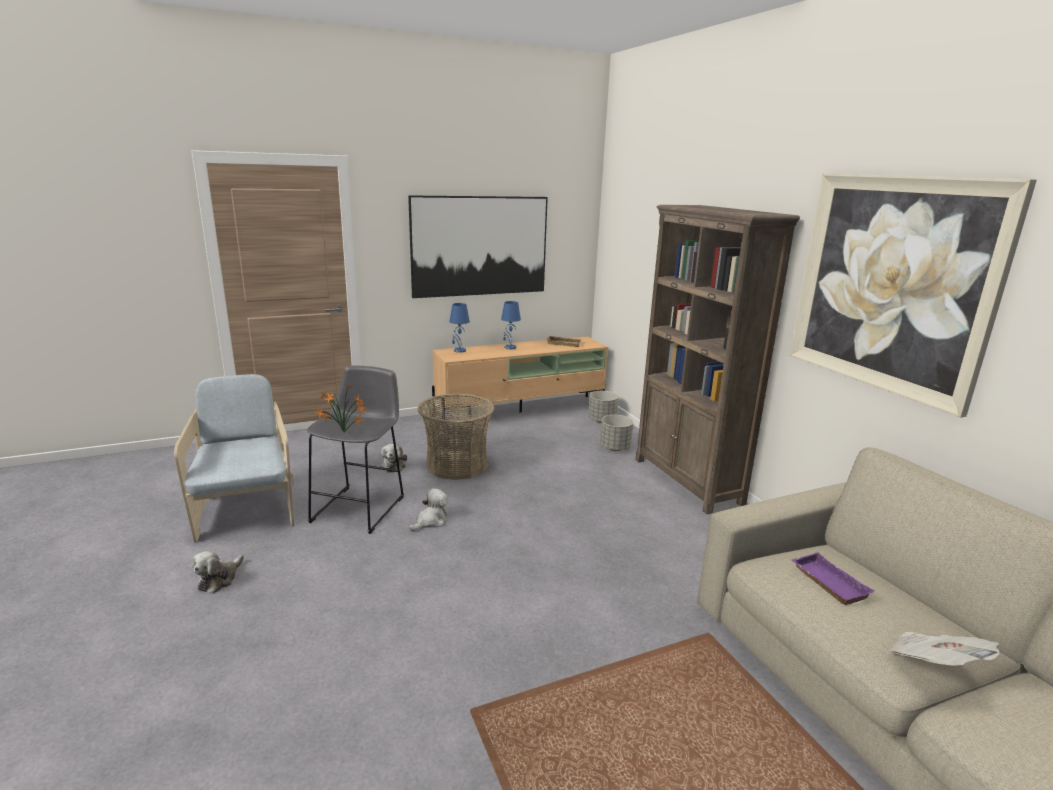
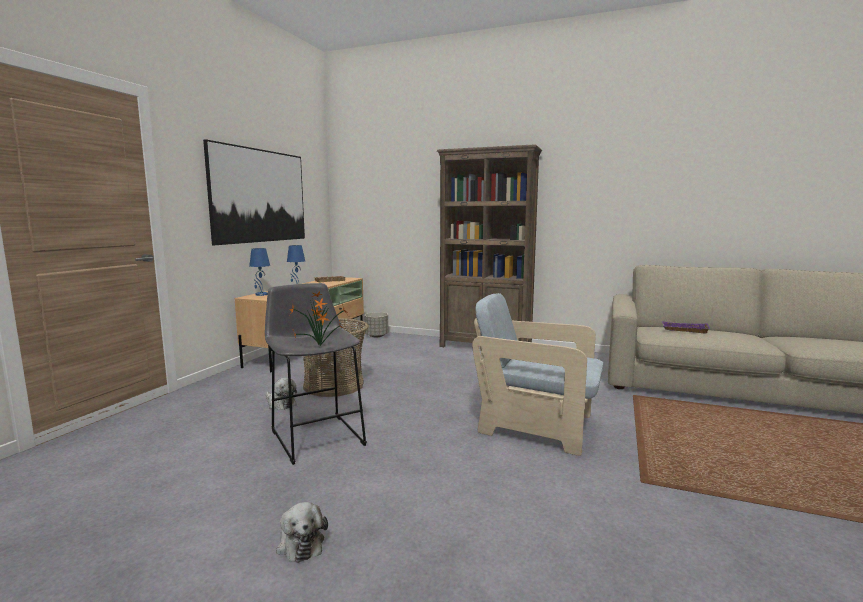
camera: 45 degrees left, 10 degrees down
beige armchair [174,374,294,542] -> beige armchair moved to [472,293,603,456]
plush toy [409,488,448,532] -> none
grey planter [600,415,634,451] -> none
picture [789,173,1037,418] -> none
newspaper [888,632,1000,666] -> none

